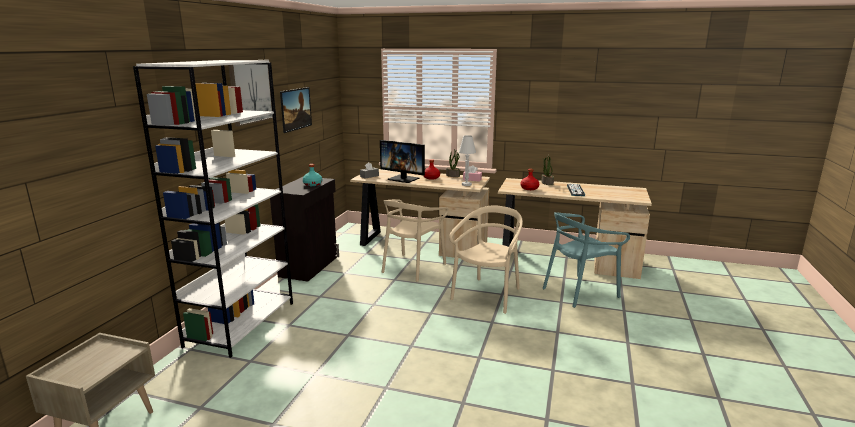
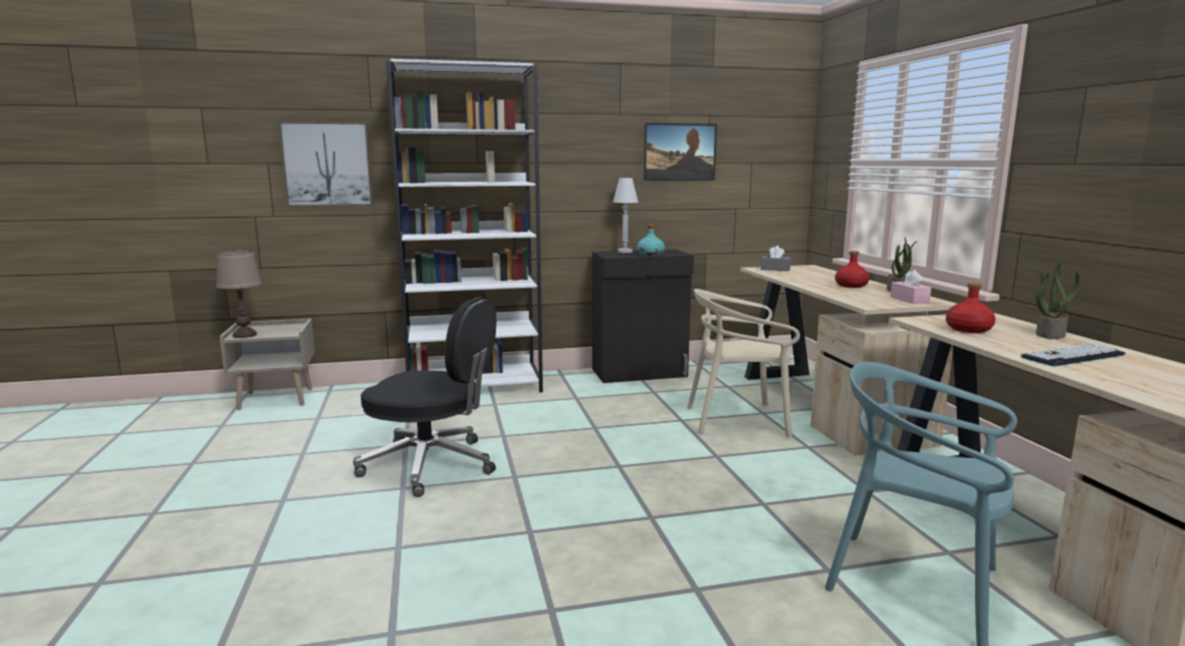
camera: 60 degrees right, 5 degrees down
picture [228,60,273,126] -> picture moved to [278,121,373,207]
monitor [380,140,425,183] -> none
beige chair [449,205,523,314] -> none
white table lamp [459,135,476,186] -> white table lamp moved to [613,178,638,253]
none -> brown table lamp [216,250,262,338]
none -> black office chair [353,297,496,497]

